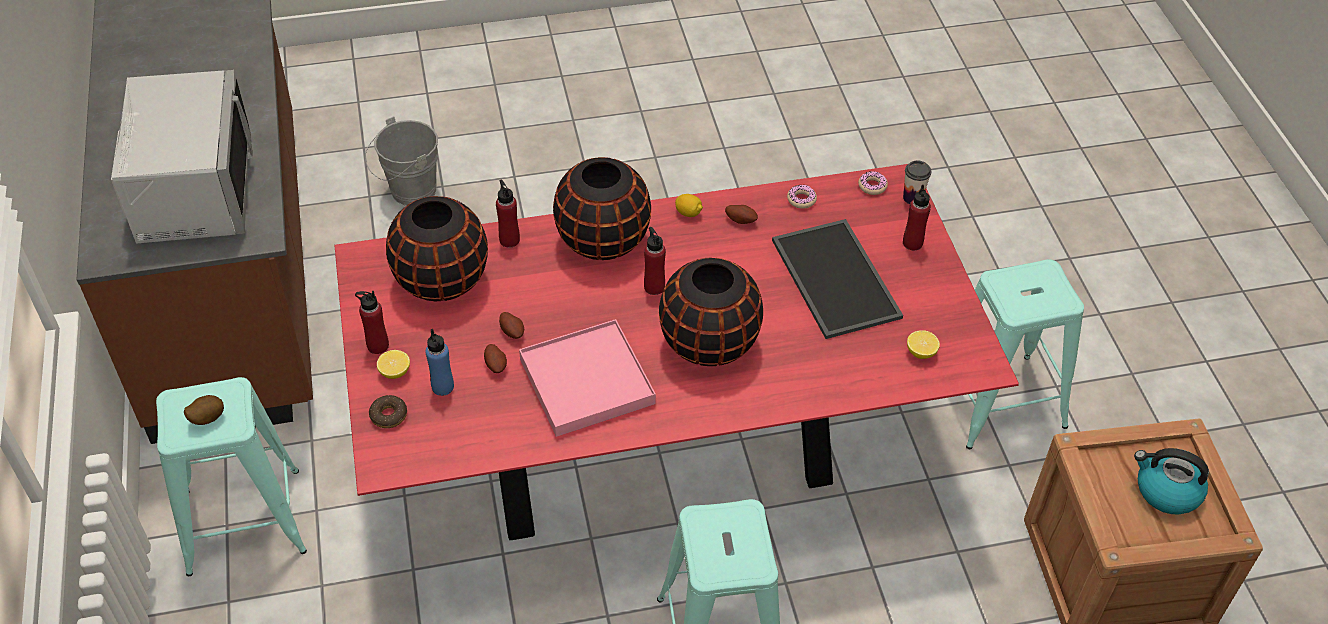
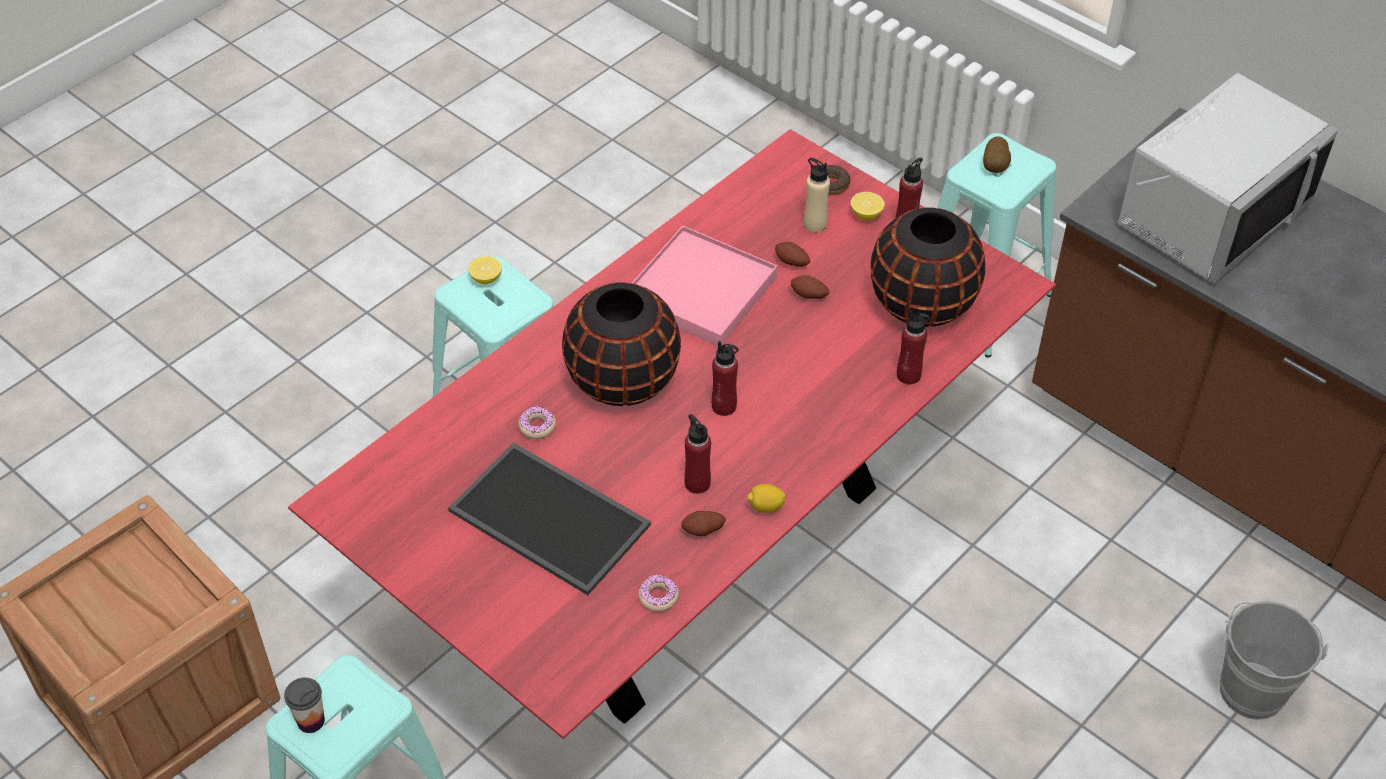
camera: 145 degrees right, 0 degrees up
grey microwave [111,70,253,244] -> grey microwave turned 90 degrees counterclockwise [1118,73,1338,284]
blue bottle [426,329,454,396] -> beige bottle [804,158,830,233]
black vase [553,157,651,260] -> none
donut [858,171,888,195] -> donut moved to [518,406,556,439]
cup [903,161,931,204] -> cup moved to [284,678,325,733]
red bottle [903,185,931,250] -> red bottle moved to [684,414,711,494]
lemon [907,330,940,359] -> lemon moved to [468,256,502,284]
kettle [1134,448,1209,515] -> none

